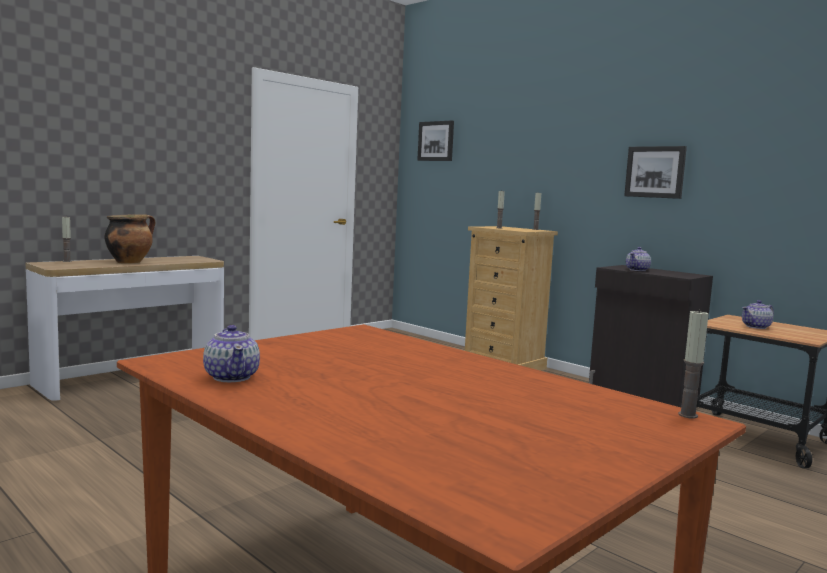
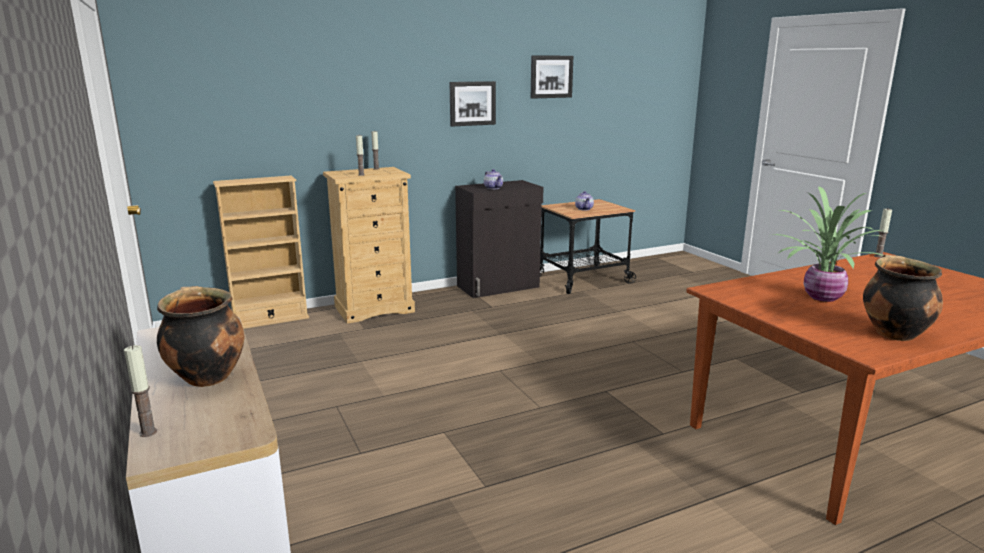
camera: 70 degrees left, 10 degrees up
teapot [203,325,260,382] -> cooking pot [863,254,943,341]
picture [417,121,454,161] -> picture moved to [531,56,573,99]
none -> beige bookcase [213,176,309,329]
none -> potted plant [772,187,884,302]

